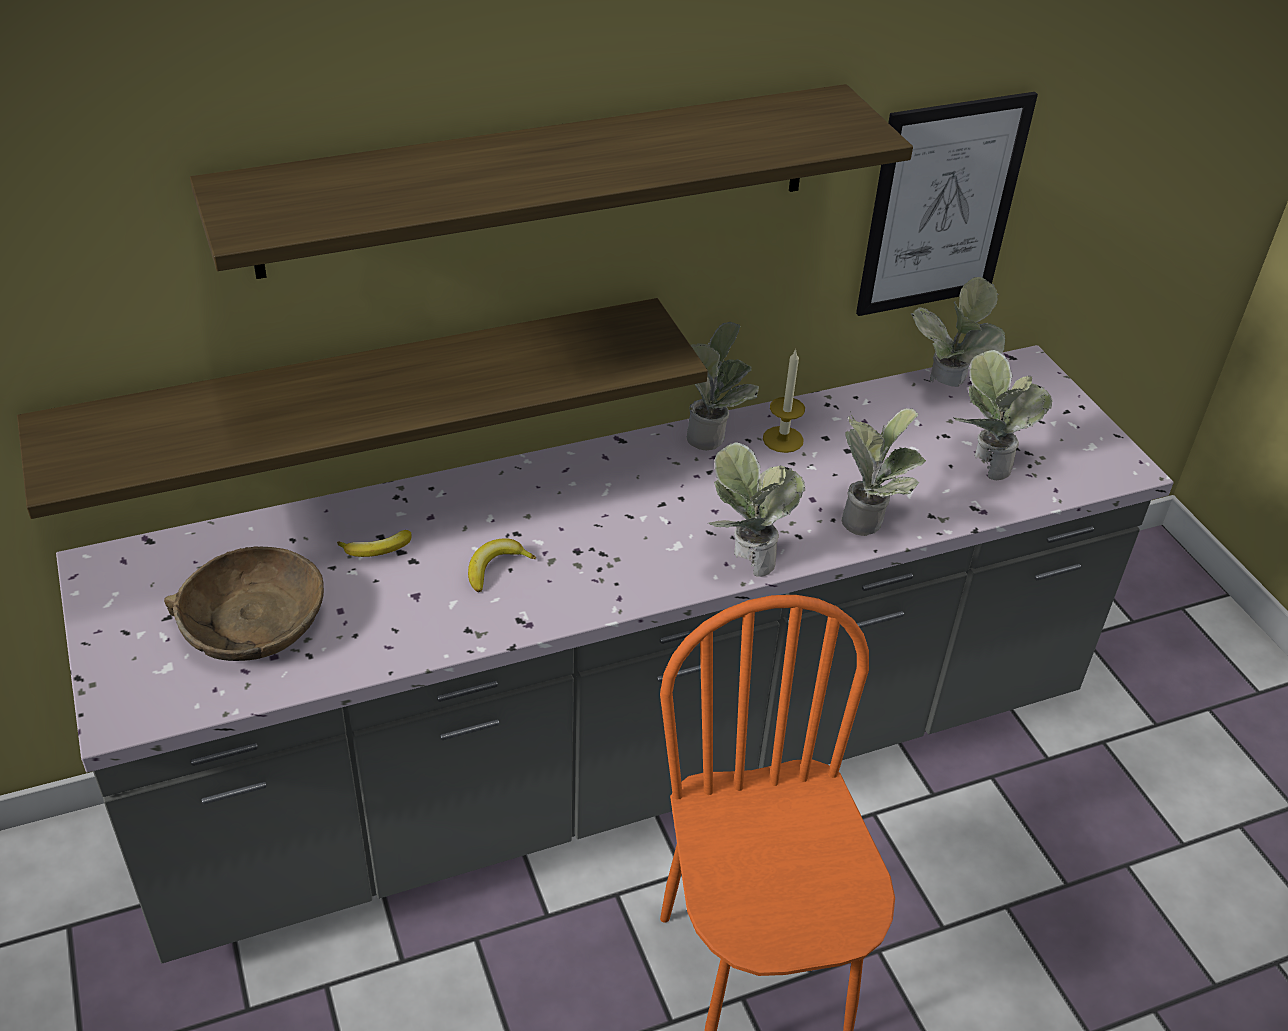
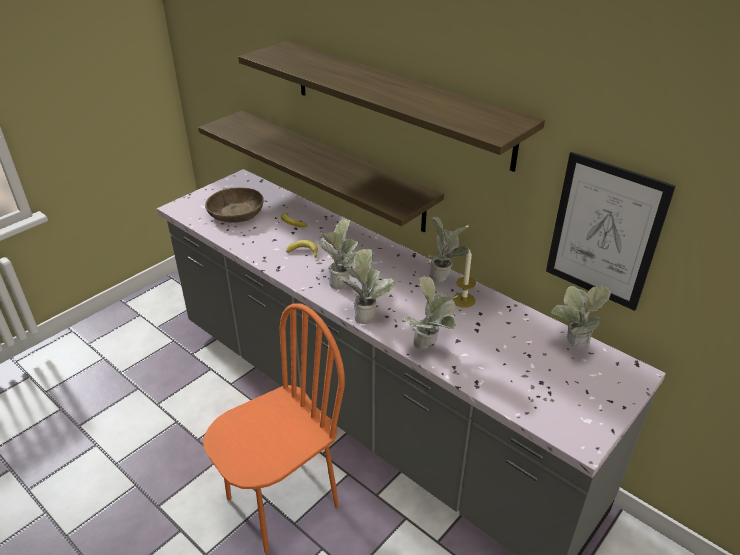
camera: 65 degrees right, 5 degrees down
potted plant [953,350,1053,480] -> potted plant moved to [317,219,359,290]

